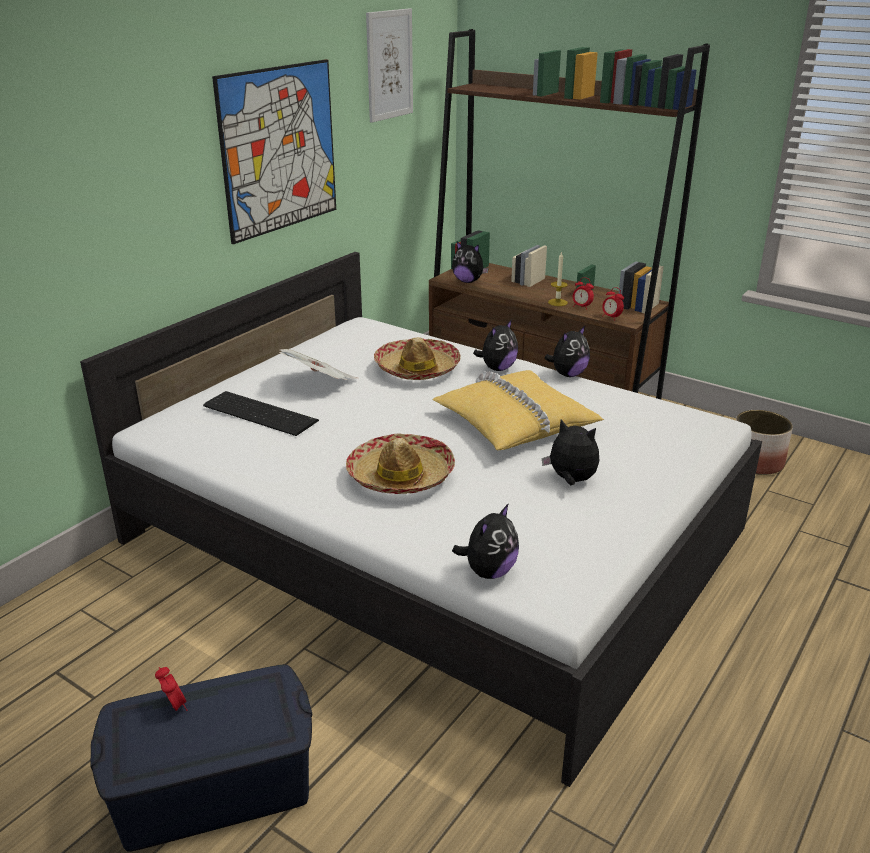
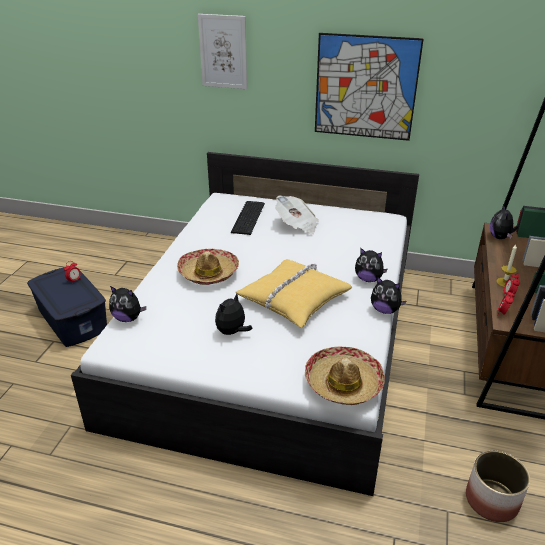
camera: 70 degrees right, 5 degrees up
picture [366,8,413,123] -> picture moved to [198,14,247,89]
hat [374,337,461,380] -> hat moved to [305,347,385,405]
plush toy [542,419,600,485] -> plush toy turned 150 degrees counterclockwise [215,293,252,335]

